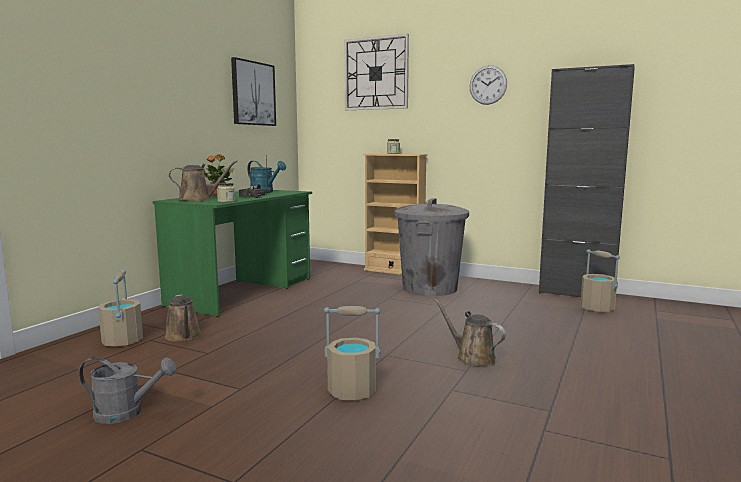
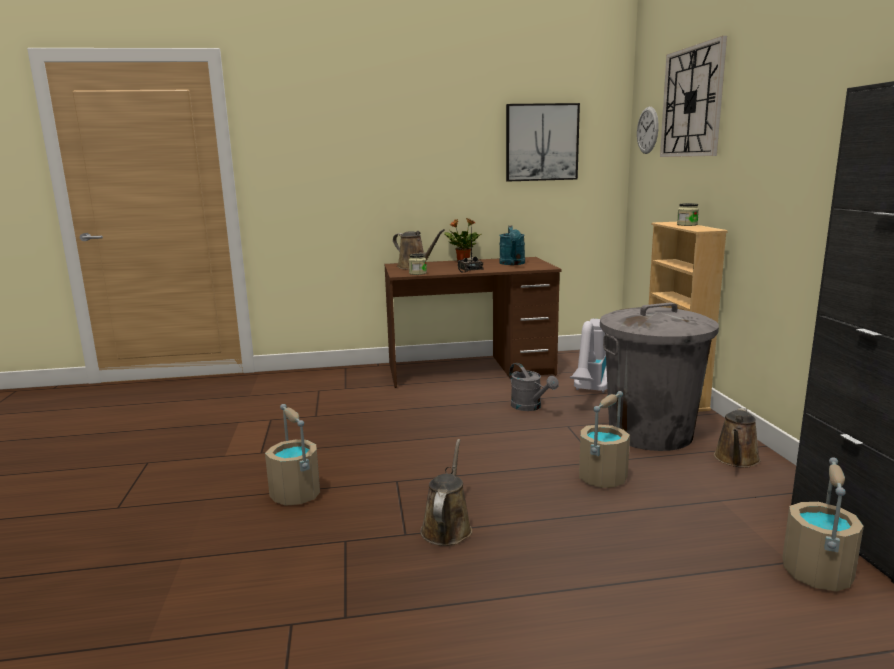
camera: 55 degrees right, 5 degrees up
grey watering can [79,357,177,424] -> grey watering can moved to [509,363,559,411]
beige bucket [98,270,143,347] -> beige bucket moved to [579,391,630,488]
green desk [153,190,312,317] -> brown desk [384,257,561,388]
brown watering can [165,295,201,341] -> brown watering can moved to [714,408,761,468]
wall clock [470,65,507,105] -> wall clock moved to [637,107,658,154]
none -> vacuum cleaner [570,319,607,393]

